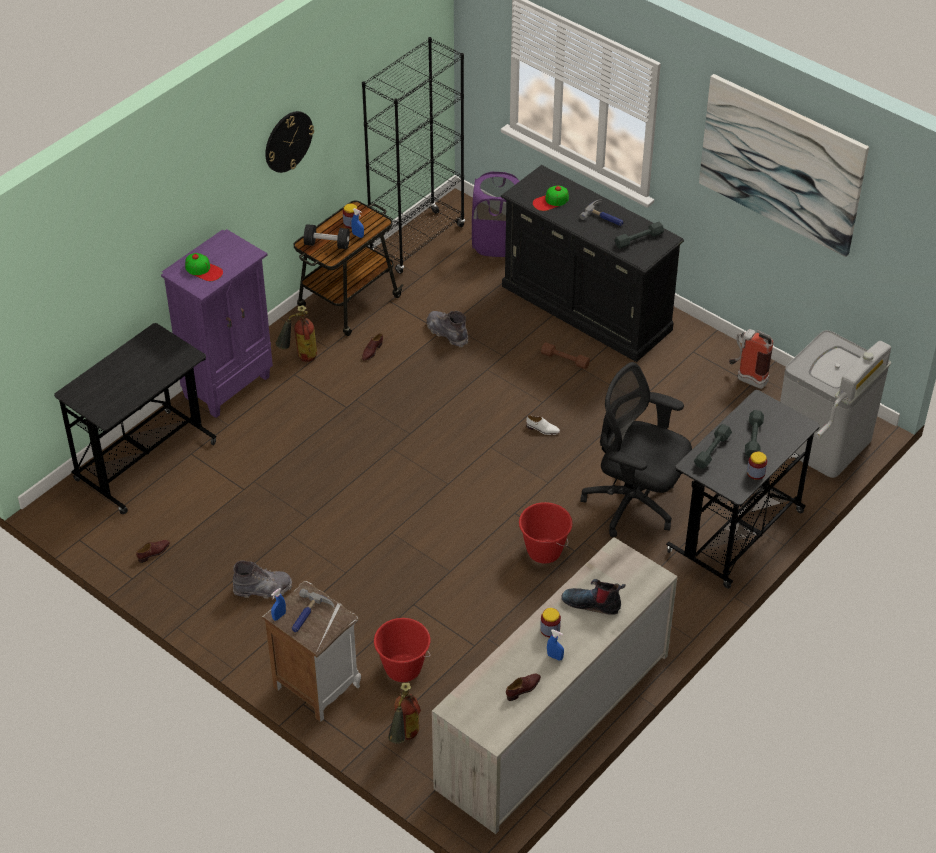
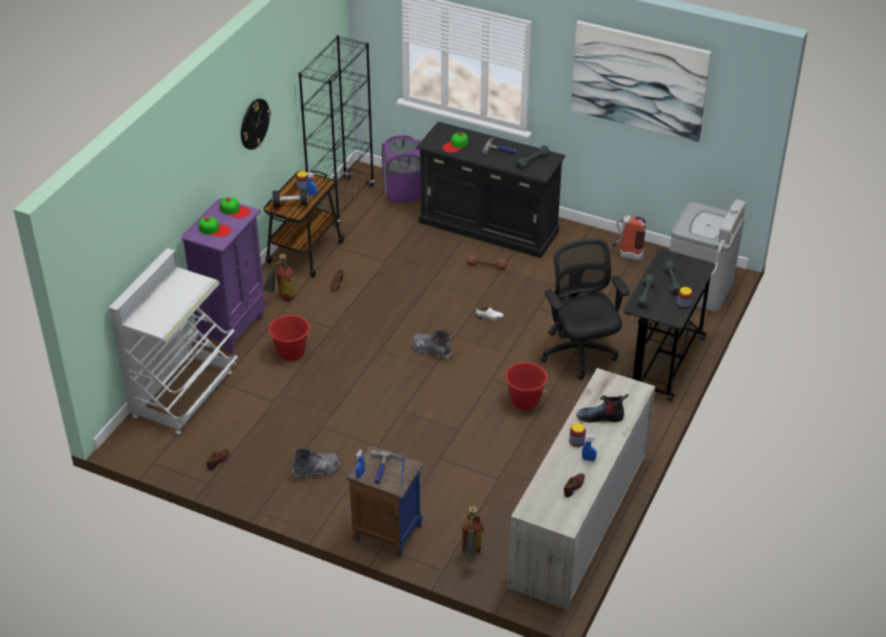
camera: 15 degrees left, 5 degrees down
black desk [54,323,216,514] -> white shoe rack [109,248,238,434]
white nightstand [262,581,361,722] -> blue nightstand [346,446,423,558]
red bucket [374,618,430,682] -> red bucket moved to [269,315,311,361]
grey boot [426,311,468,348] -> grey boot moved to [412,330,452,360]
black office chair [580,362,692,537] -> black office chair turned 60 degrees clockwise [540,239,630,380]
none -> cap [220,197,250,218]

